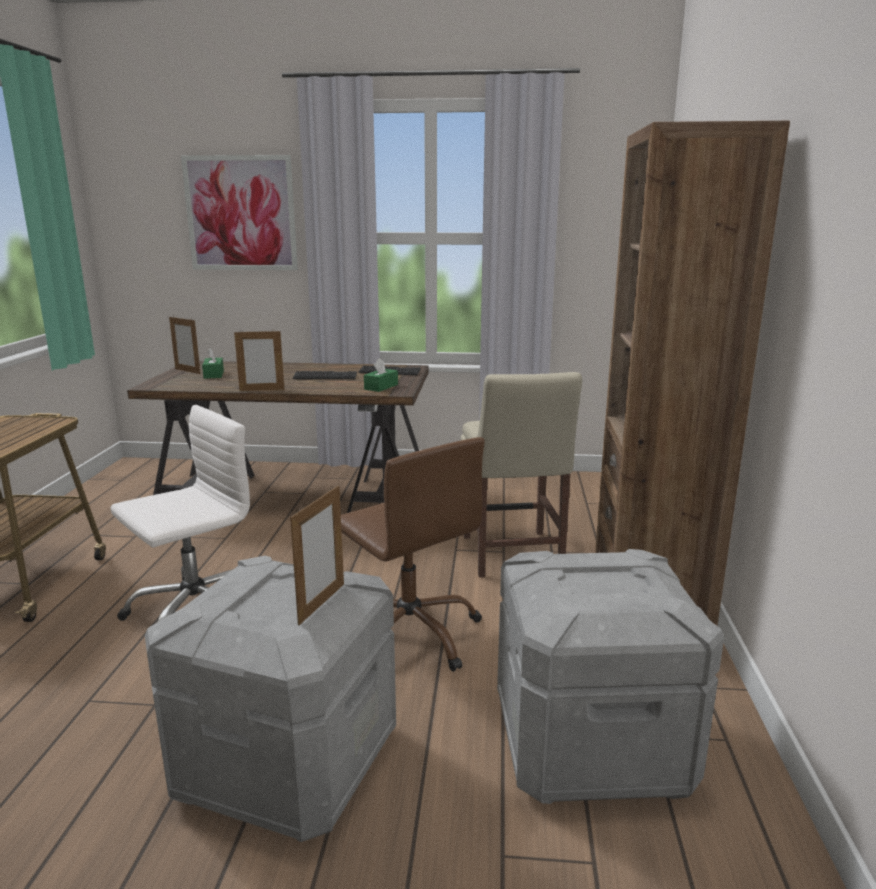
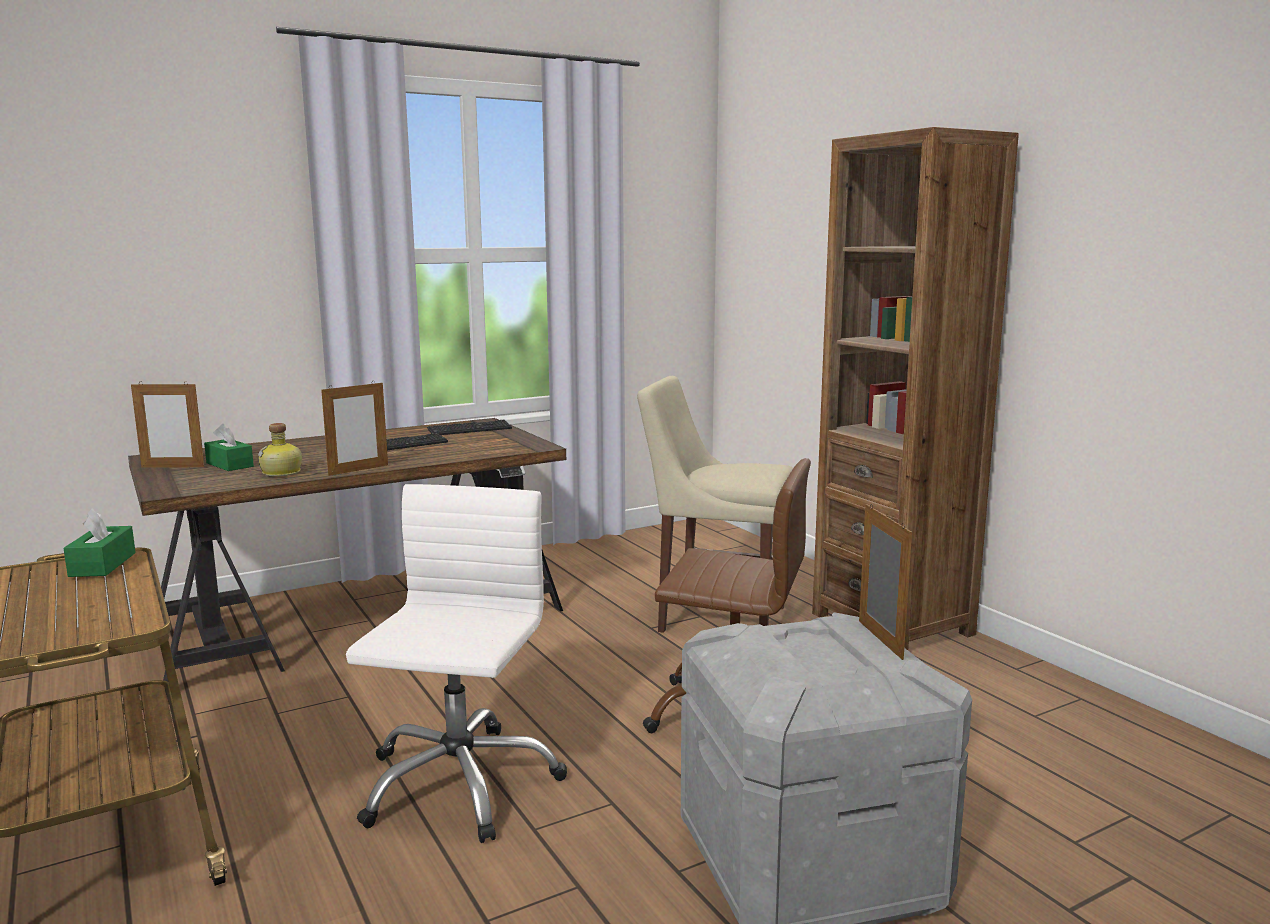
camera: 35 degrees left, 5 degrees down
picture [181,155,298,270] -> none
green tissue box [364,358,398,392] -> green tissue box moved to [63,508,136,577]
beige chair [461,372,582,577] -> beige chair turned 150 degrees clockwise [637,376,793,633]
grey storage box [497,549,724,804] -> none
none -> bottle [258,423,302,477]

